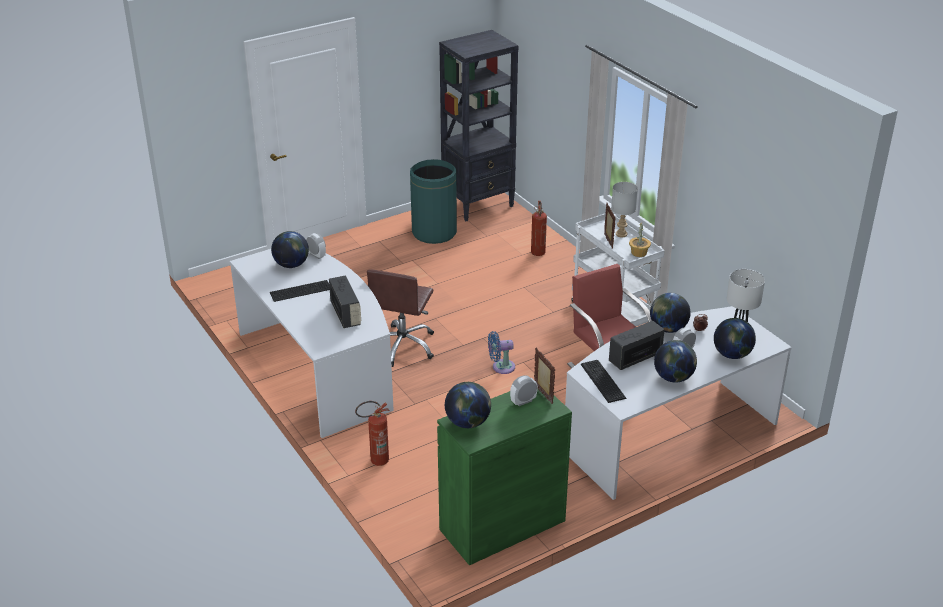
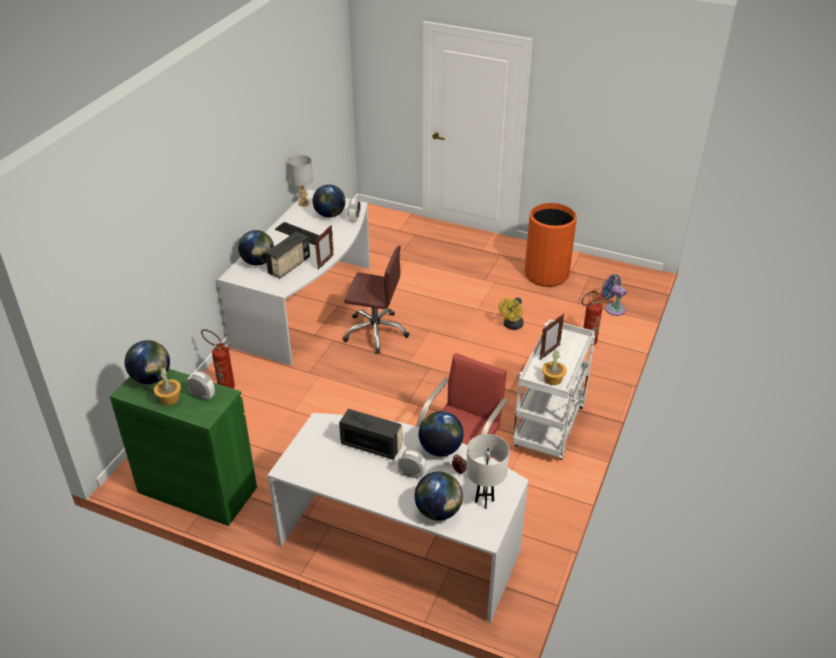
camera: 55 degrees right, 5 degrees up
brown office chair [367,269,434,367] -> brown office chair turned 150 degrees counterclockwise [343,246,409,354]
green trash can [410,159,457,244] -> orange trash can [524,203,577,287]
black bookcase [439,30,519,221] -> none
blue fan [488,331,515,374] -> blue fan moved to [601,274,627,316]
picture frame [534,347,555,404] -> picture frame moved to [315,225,334,269]
keyboard [581,360,626,403] -> none
grey table lamp [611,182,638,237] -> grey table lamp moved to [289,155,313,206]
globe [654,340,697,383] -> globe moved to [238,230,274,265]
none -> potted plant [154,365,181,405]
none -> yellow fan [499,297,524,330]

